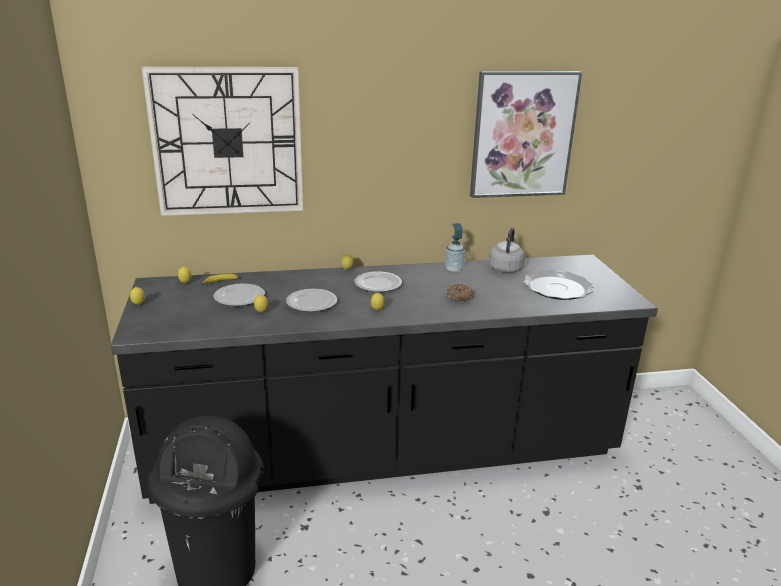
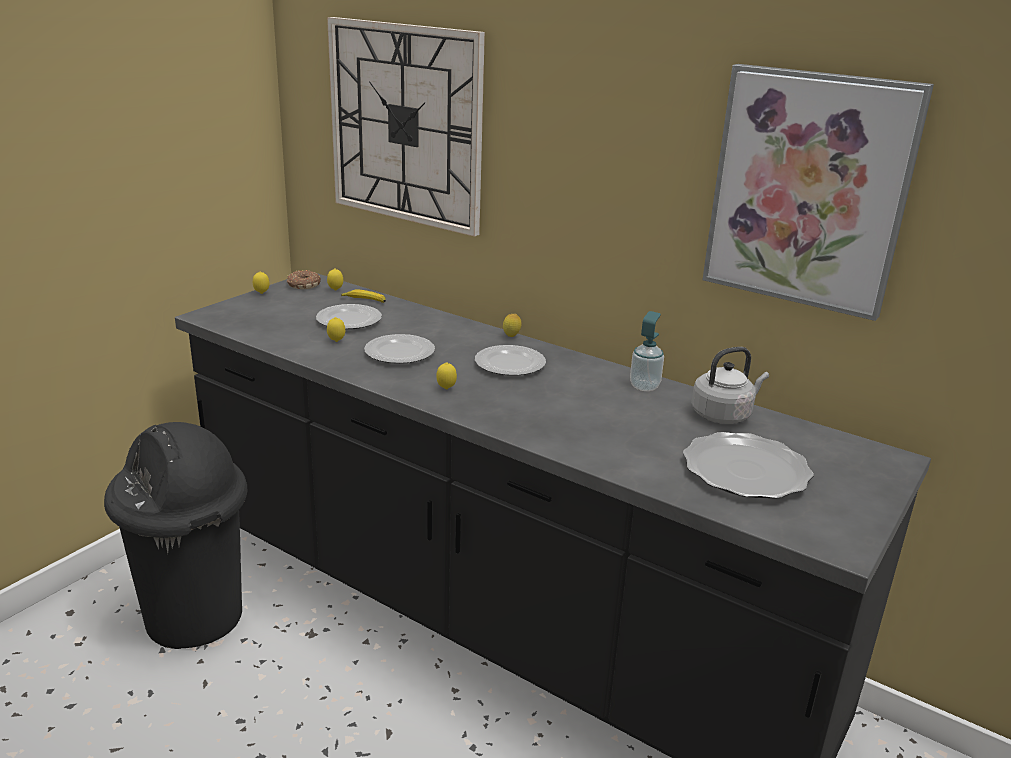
camera: 45 degrees right, 0 degrees up
donut [446,284,474,301] -> donut moved to [287,270,321,289]

